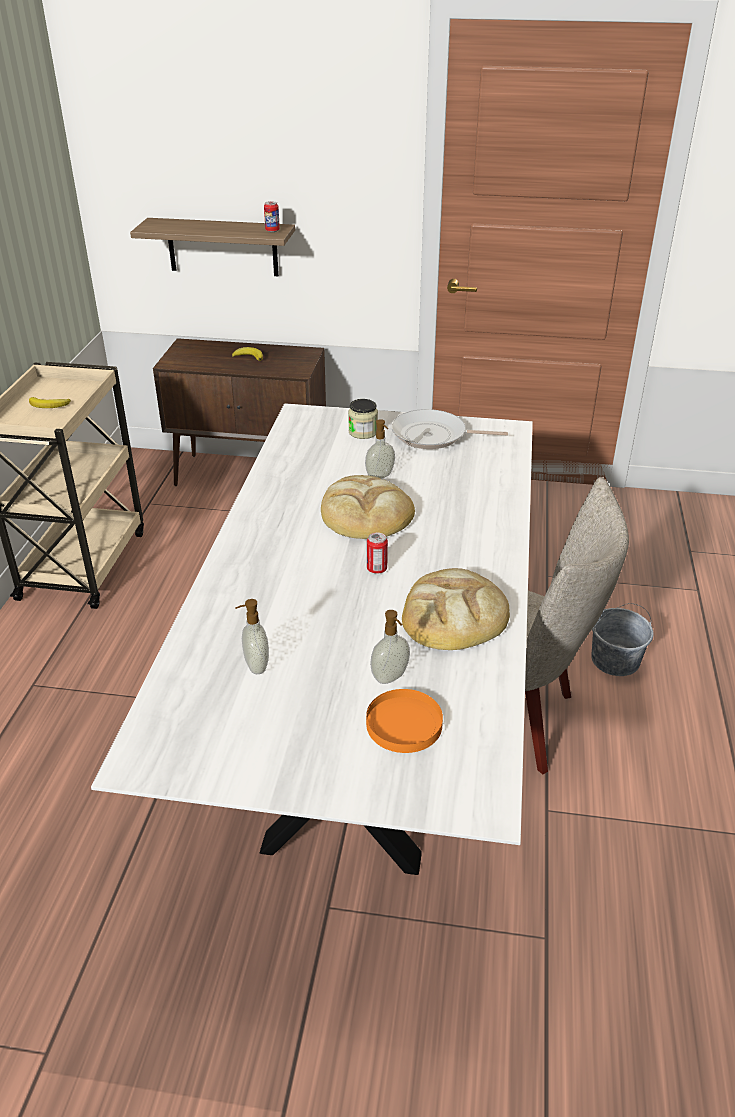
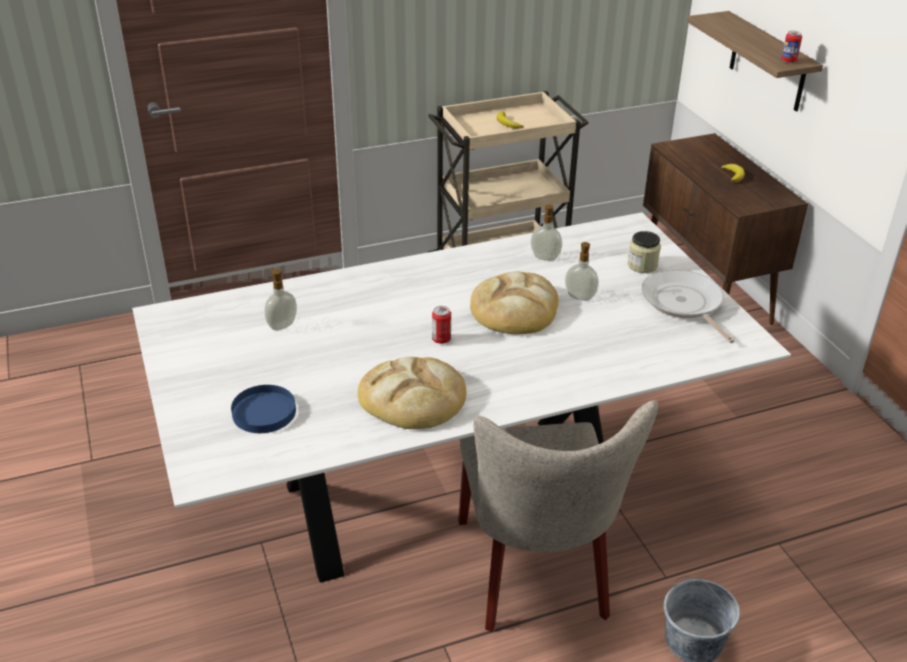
camera: 60 degrees right, 0 degrees up
orange plate [366,689,443,753] -> blue plate [231,385,296,433]
soap dispenser [370,610,410,684] -> soap dispenser moved to [531,205,562,261]

